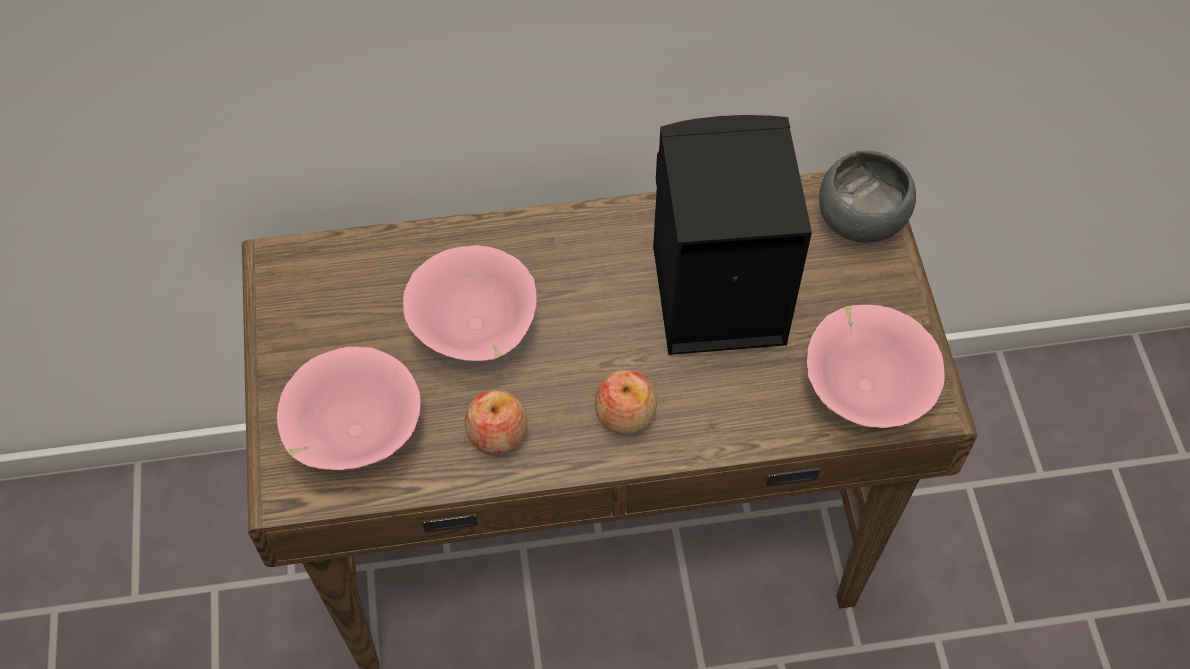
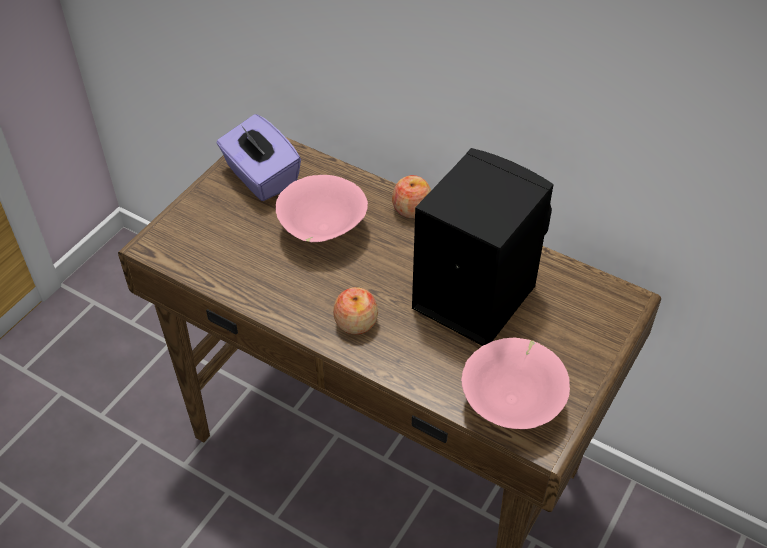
camera: 40 degrees right, 10 degrees down
pink bowl [277,347,421,470] -> none
apple [465,389,528,454] -> apple moved to [392,175,431,218]
grey bowl [819,150,916,243] -> none
none -> purple tissue box [217,114,301,201]

